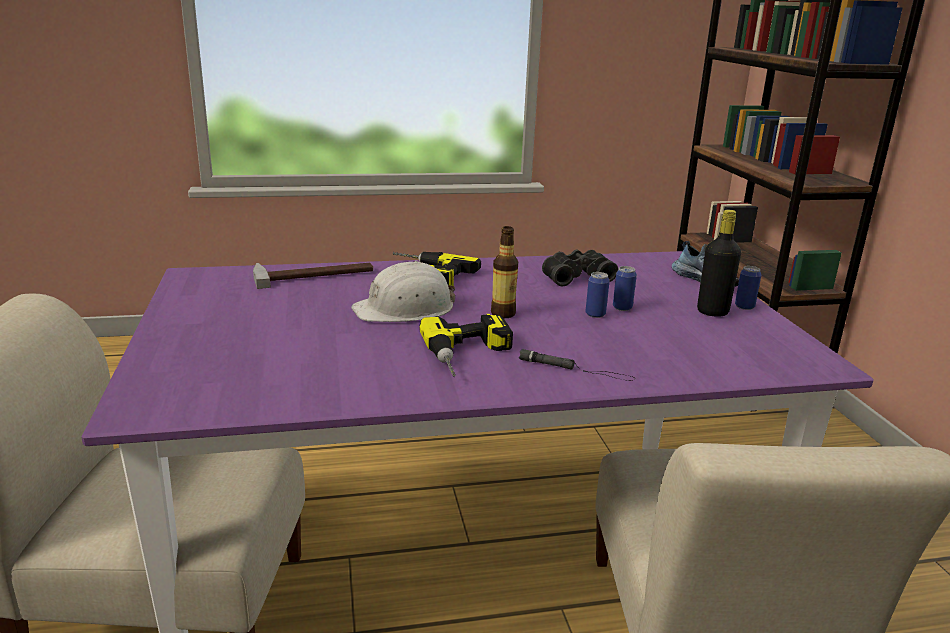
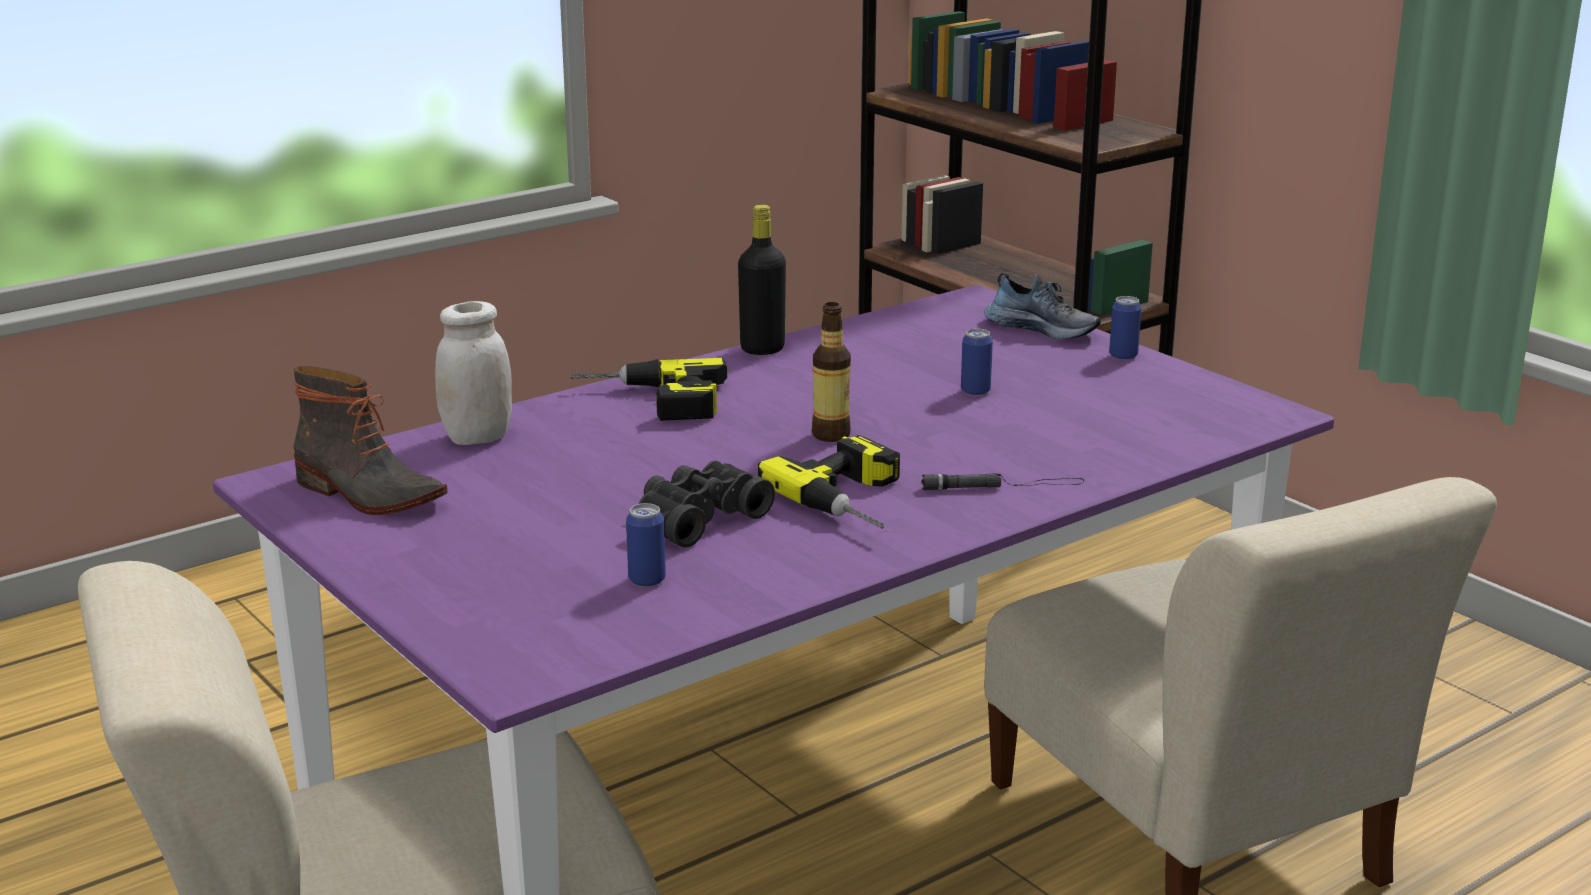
camera: 25 degrees left, 0 degrees up
hammer [253,263,373,289] -> white jar [435,301,512,445]
white hard hat [351,261,455,322] -> none
black binoculars [542,249,618,286] -> black binoculars moved to [638,460,775,548]
can [586,272,610,318] -> can moved to [626,503,666,587]
black bottle [697,210,741,317] -> black bottle moved to [738,205,786,355]
none -> boot [293,366,448,515]

